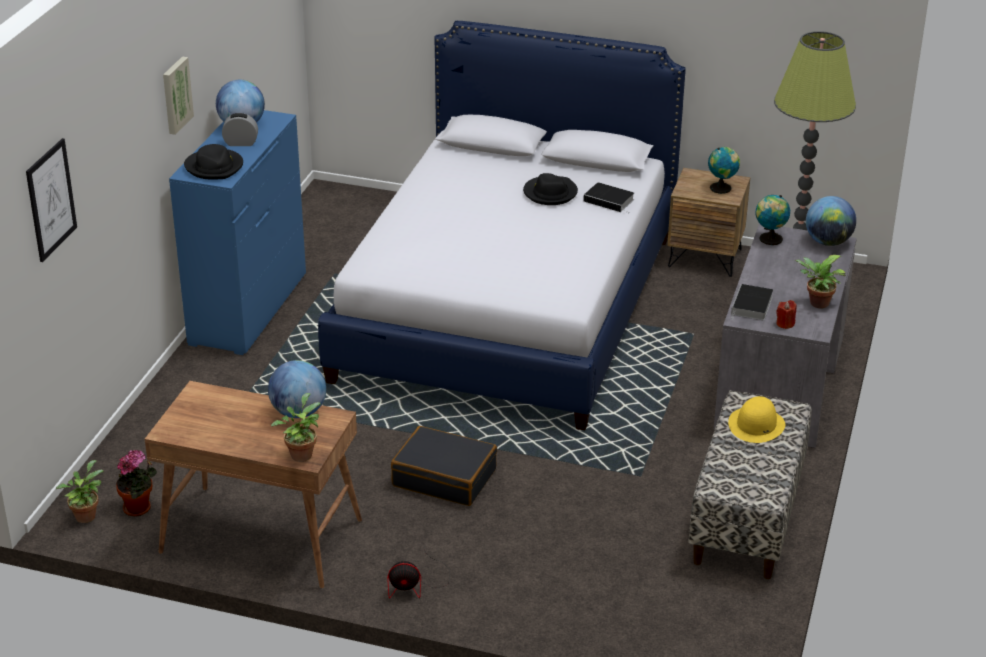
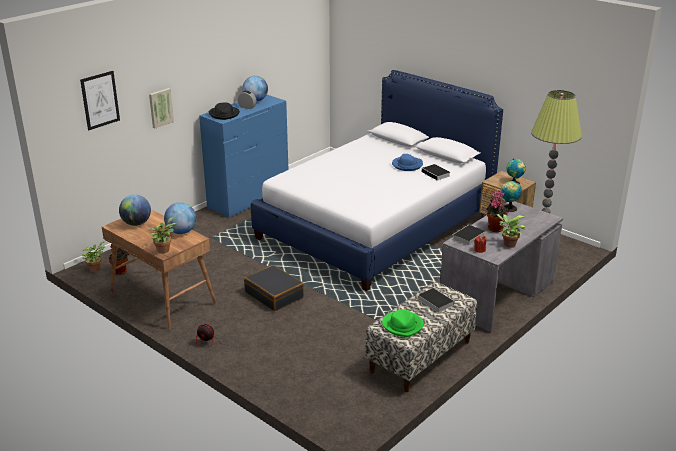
camera: 25 degrees right, 5 degrees down
picture [163,56,194,135] -> picture moved to [149,88,174,128]
black hat [523,173,578,205] -> blue hat [392,154,423,171]
yellow hat [728,396,785,443] -> book [418,288,454,313]
globe [806,196,856,246] -> globe moved to [119,195,151,226]
none -> green hat [382,309,424,337]
none -> potted plant [486,190,508,232]

